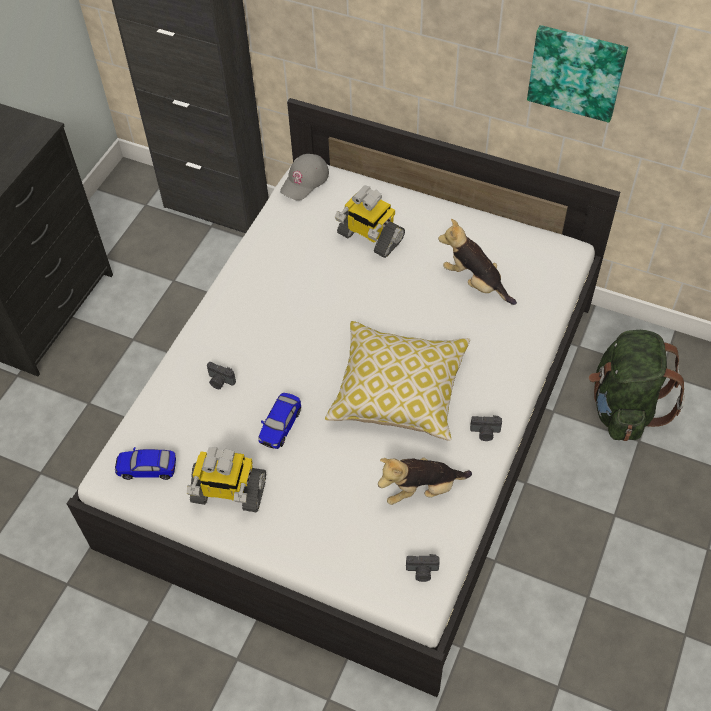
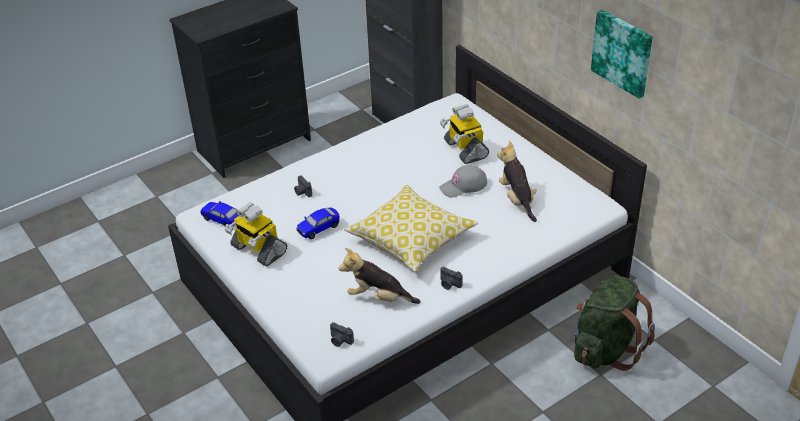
camera: 30 degrees right, 15 degrees down
grey cap [280,154,329,201] -> grey cap moved to [439,165,487,198]

